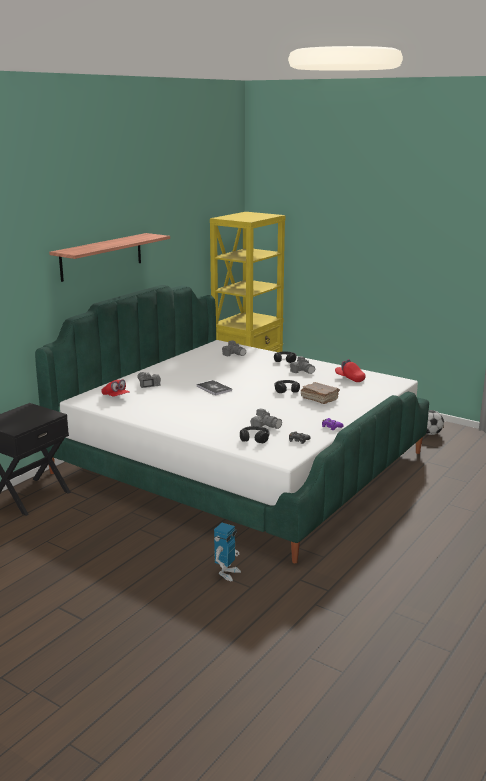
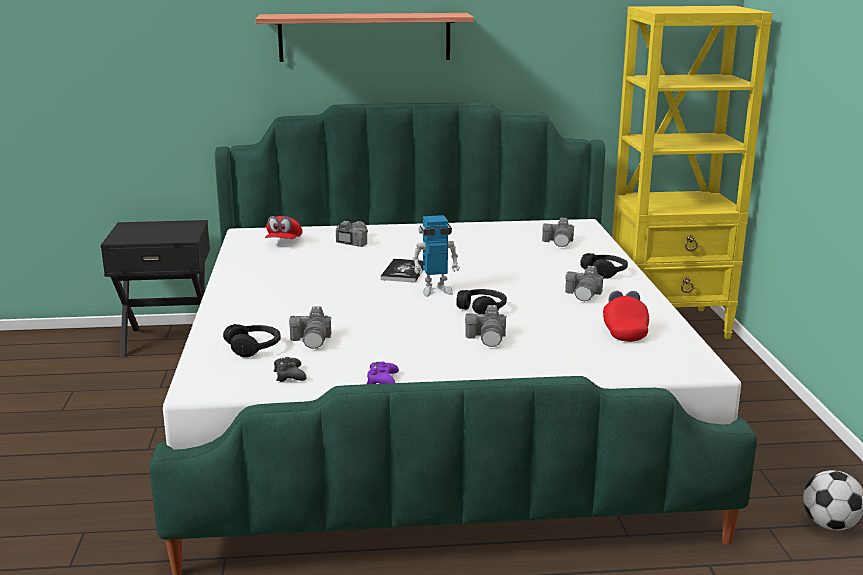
camera: 50 degrees right, 0 degrees up
toy robot [214,523,241,581] -> toy robot moved to [412,215,460,297]
brown book [301,382,340,404] -> camera [465,305,507,347]

